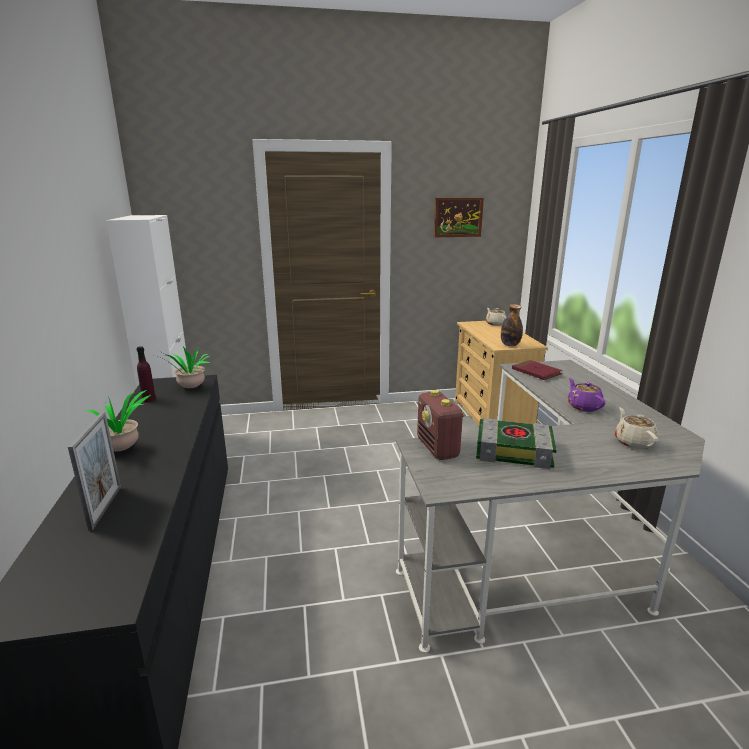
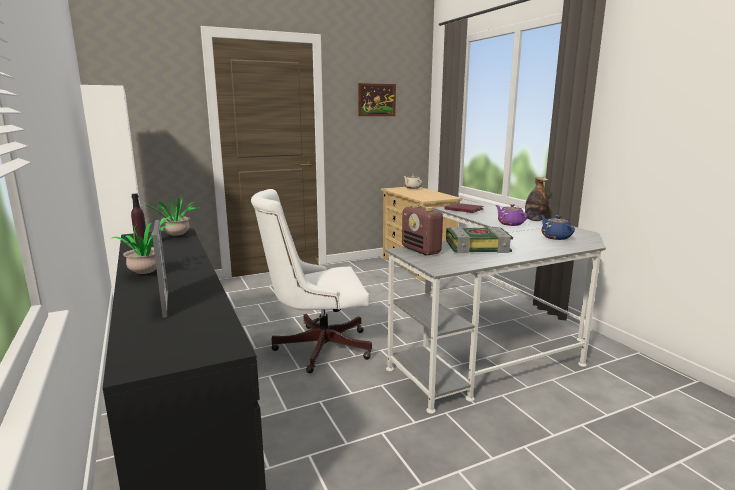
camera: 15 degrees left, 5 degrees down
bottle [501,304,523,346] -> bottle moved to [525,177,549,221]
beige teapot [615,408,658,449] -> blue teapot [541,215,575,240]
none -> white office chair [251,189,372,373]

